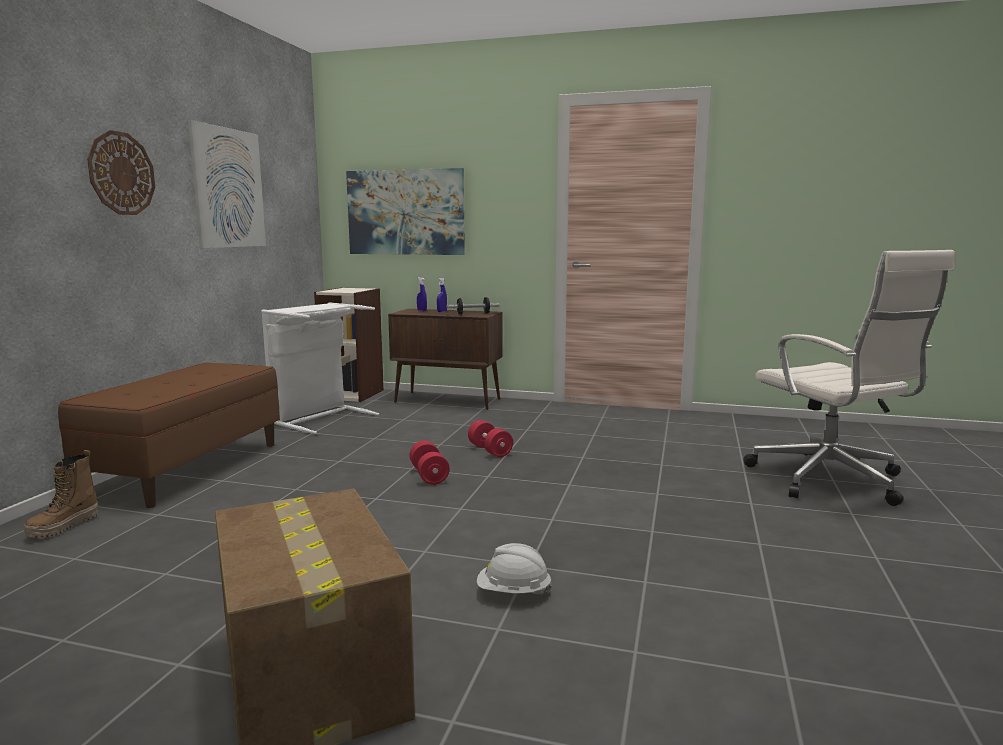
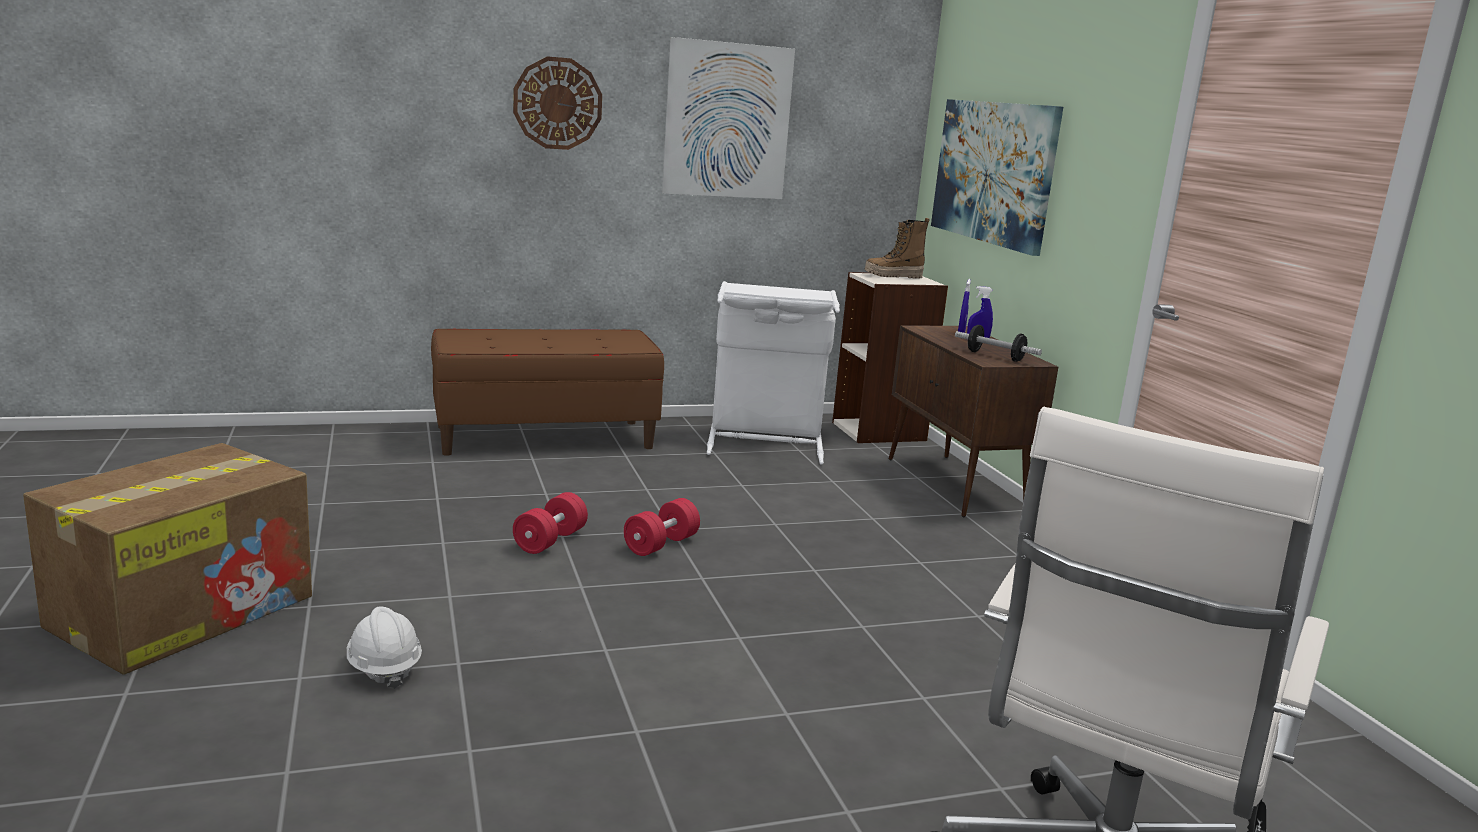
camera: 55 degrees right, 5 degrees up
boot [23,450,98,538] -> boot moved to [864,218,930,279]
red dumbbell [468,420,513,457] -> red dumbbell moved to [513,492,588,554]

